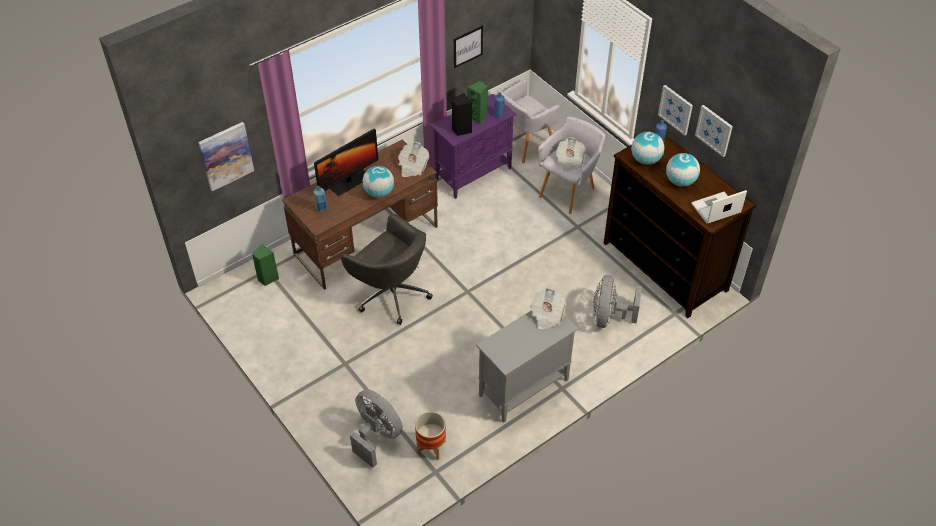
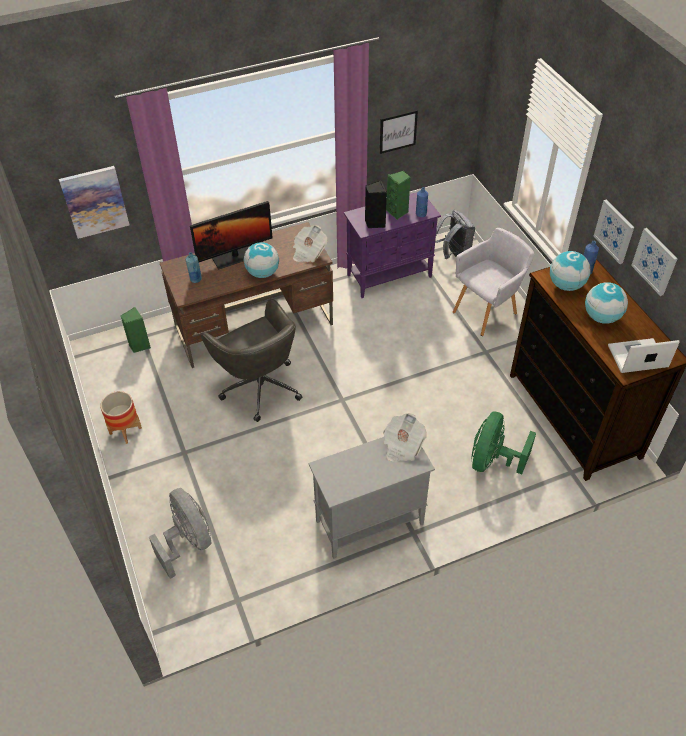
camera: 15 degrees right, 0 degrees up
planter [415,412,446,460] -> planter moved to [100,391,142,444]
grey armchair [497,79,560,162] -> grey backpack [435,210,475,259]
newspaper [556,137,586,172] -> none
grey fan [593,275,642,328] -> green fan [472,411,536,474]

